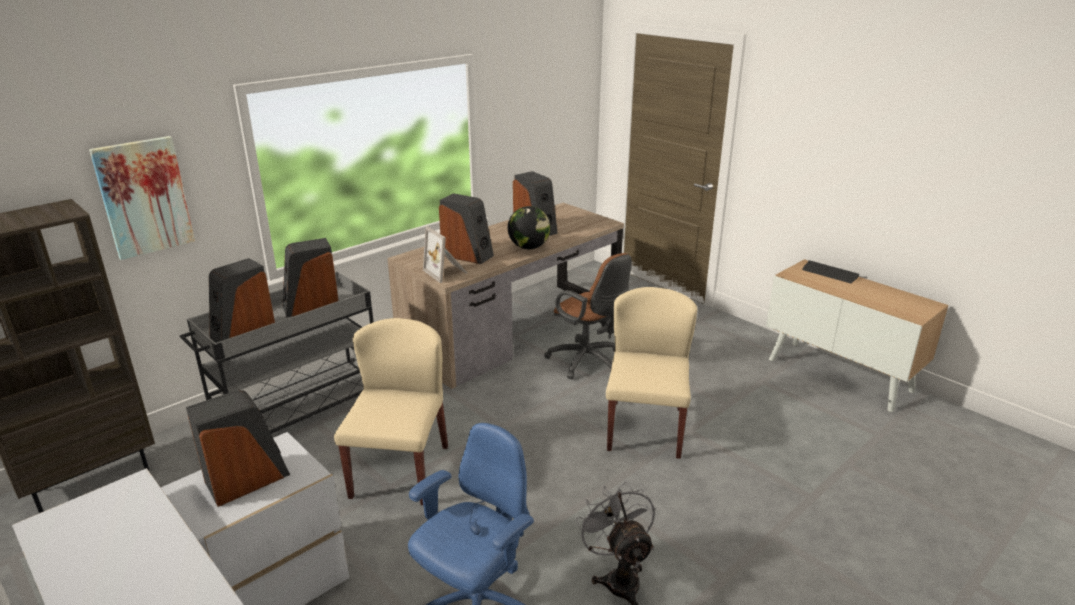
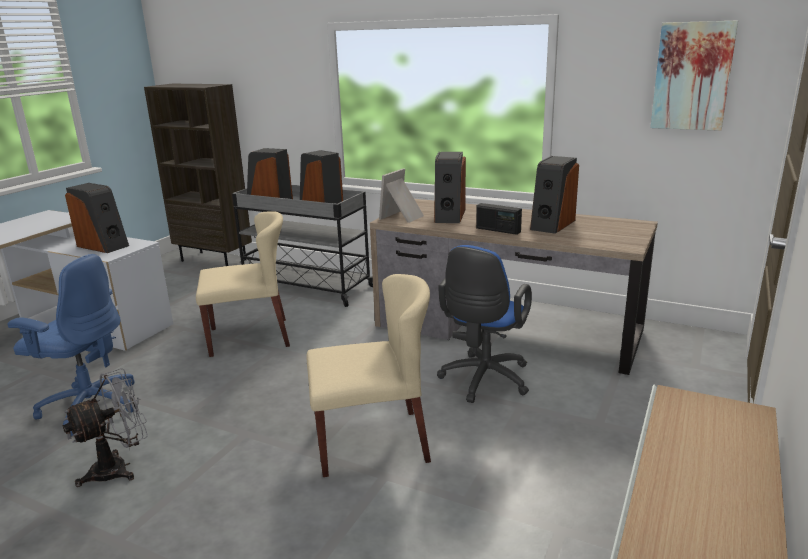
camera: 70 degrees right, 5 degrees down
picture [89,136,195,260] -> picture moved to [650,20,738,131]
globe [508,206,550,249] -> radio [476,203,522,235]
brown office chair [544,253,632,379] -> blue office chair [437,245,532,403]
keyboard [802,260,860,283] -> none

